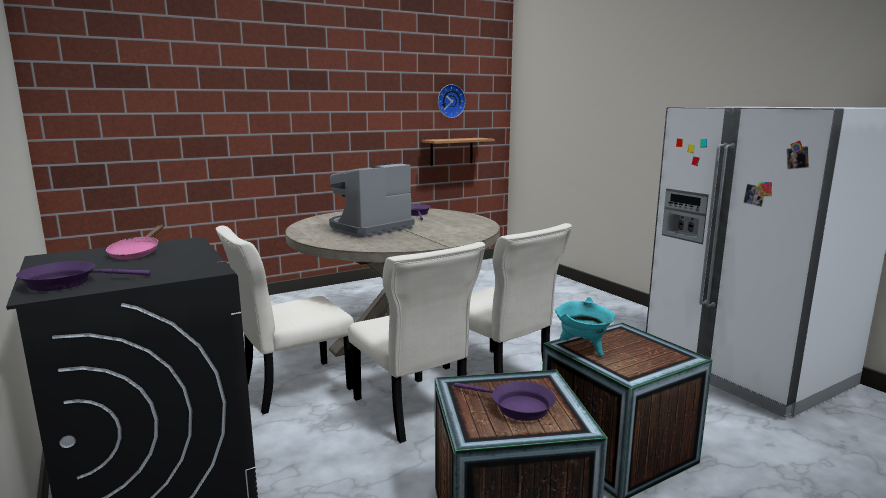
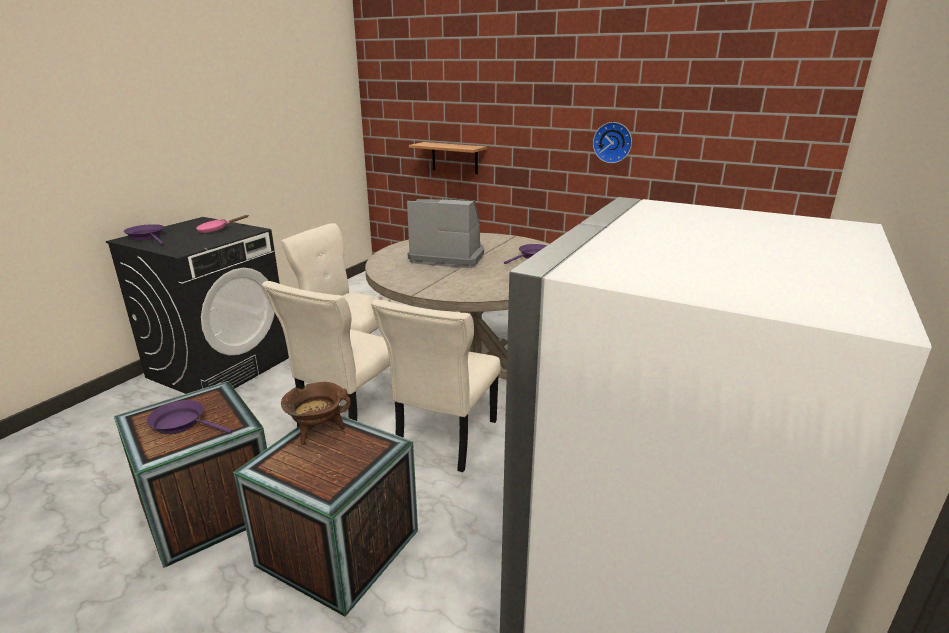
camera: 60 degrees right, 10 degrees up
shelf [422,138,495,166] -> shelf moved to [409,142,487,174]
wall clock [438,84,466,118] -> wall clock moved to [593,122,632,163]
purple frying pan [454,381,556,421] -> purple frying pan turned 105 degrees clockwise [147,400,232,434]
turquoise cooking pot [555,297,615,356] -> brown cooking pot [281,382,351,445]

